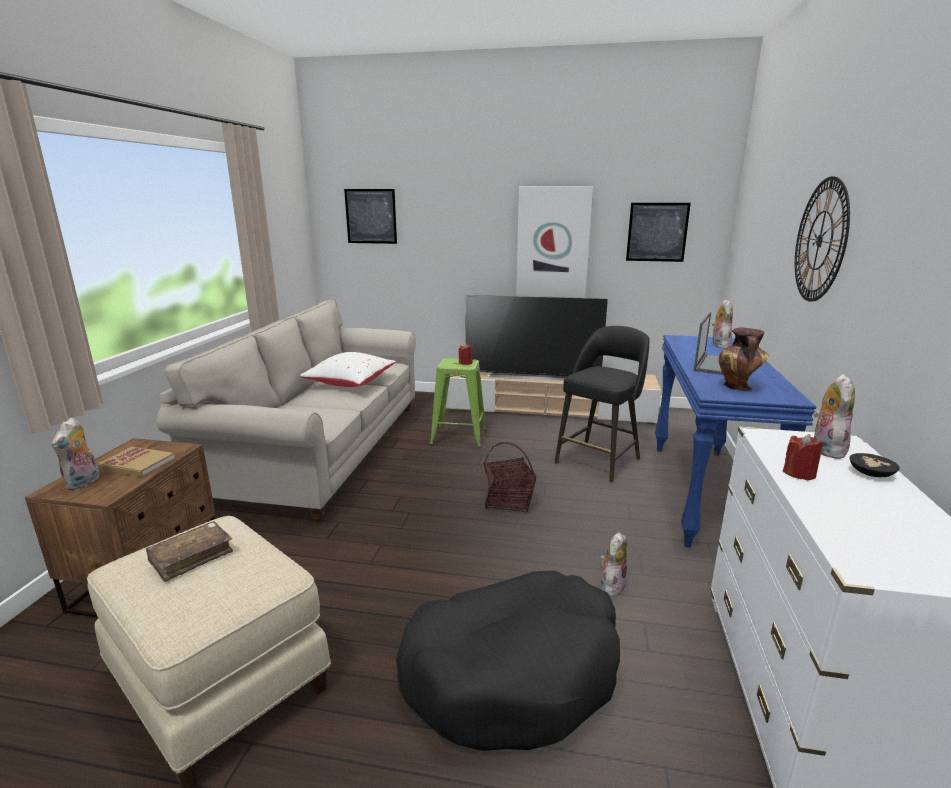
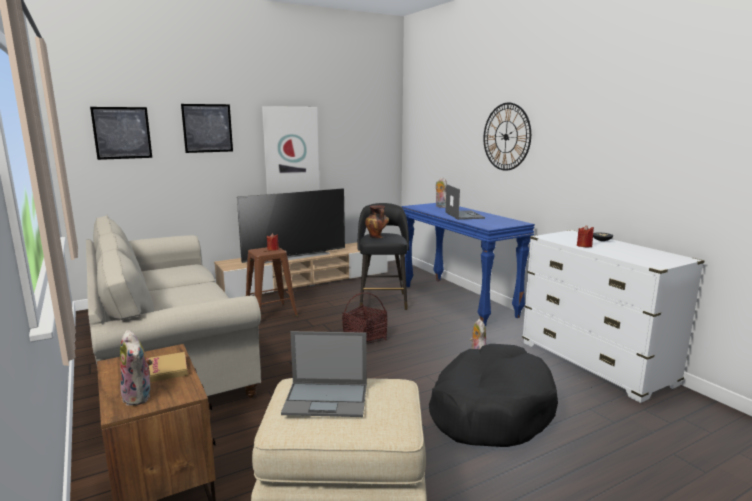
camera: 40 degrees left, 5 degrees down
brown book [146,521,234,582] -> laptop [281,331,367,417]
white pillow [300,352,396,387] -> none
green stool [430,358,487,448] -> brown stool [246,247,298,316]
picture [626,203,691,262] -> picture moved to [181,104,233,153]
vase [719,328,768,391] -> vase moved to [365,205,389,238]
plush toy [813,374,855,459] -> none

